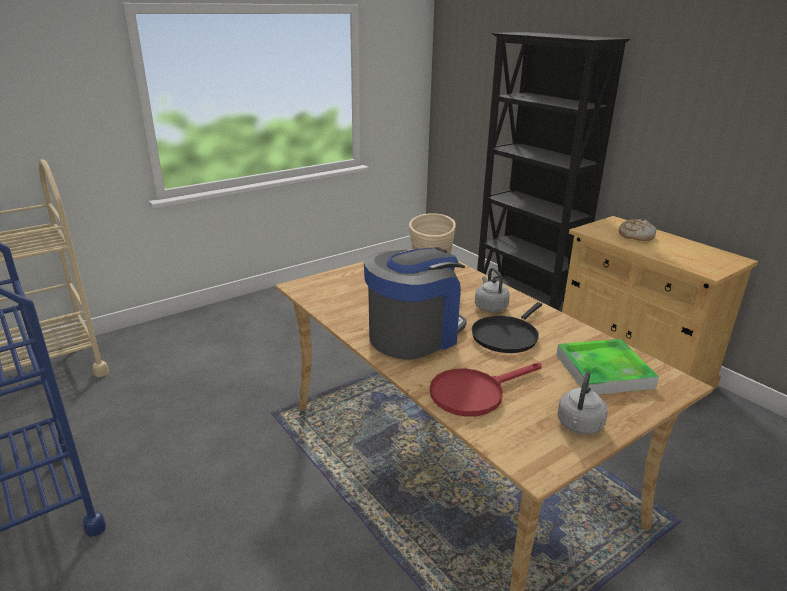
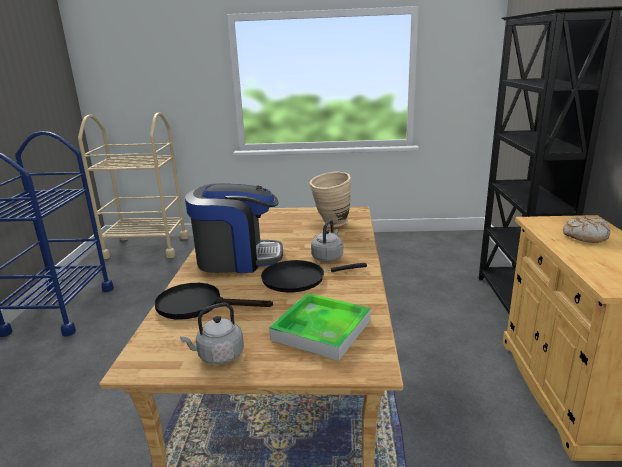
camera: 40 degrees right, 5 degrees down
red frying pan [430,363,542,417] -> black frying pan [155,283,273,320]

